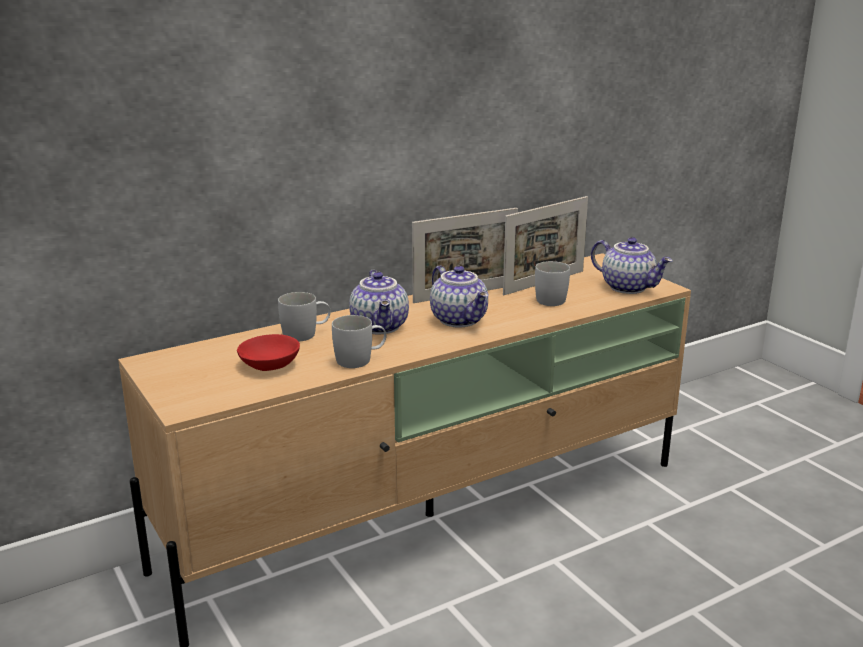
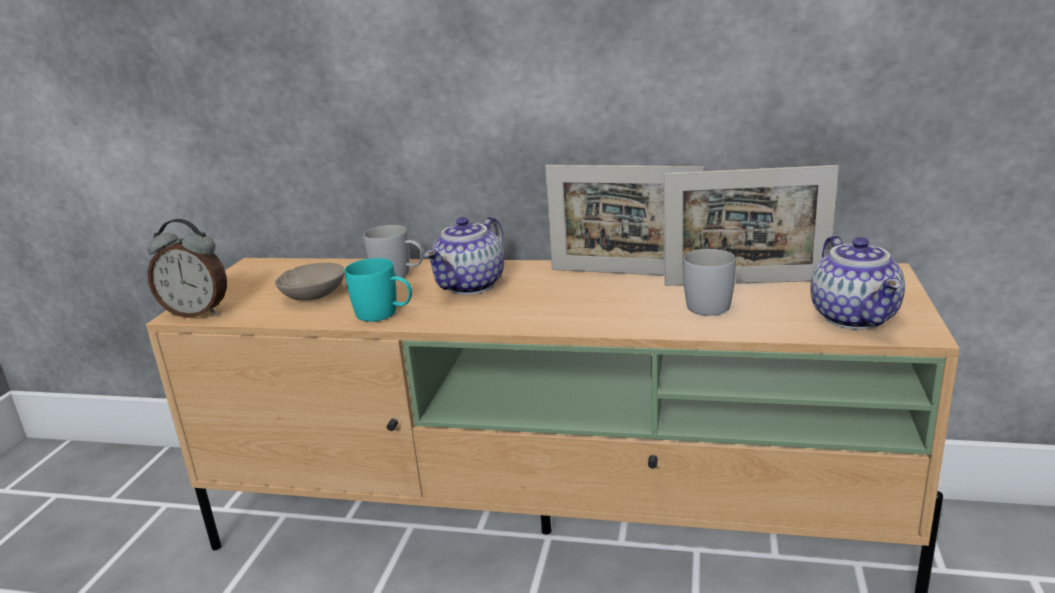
camera: 45 degrees right, 0 degrees up
red bowl [237,334,300,371] -> beige bowl [275,263,345,301]
white mug [332,315,386,368] -> turquoise mug [345,258,412,322]
teapot [430,265,489,328] -> none
none -> alarm clock [148,219,227,318]

